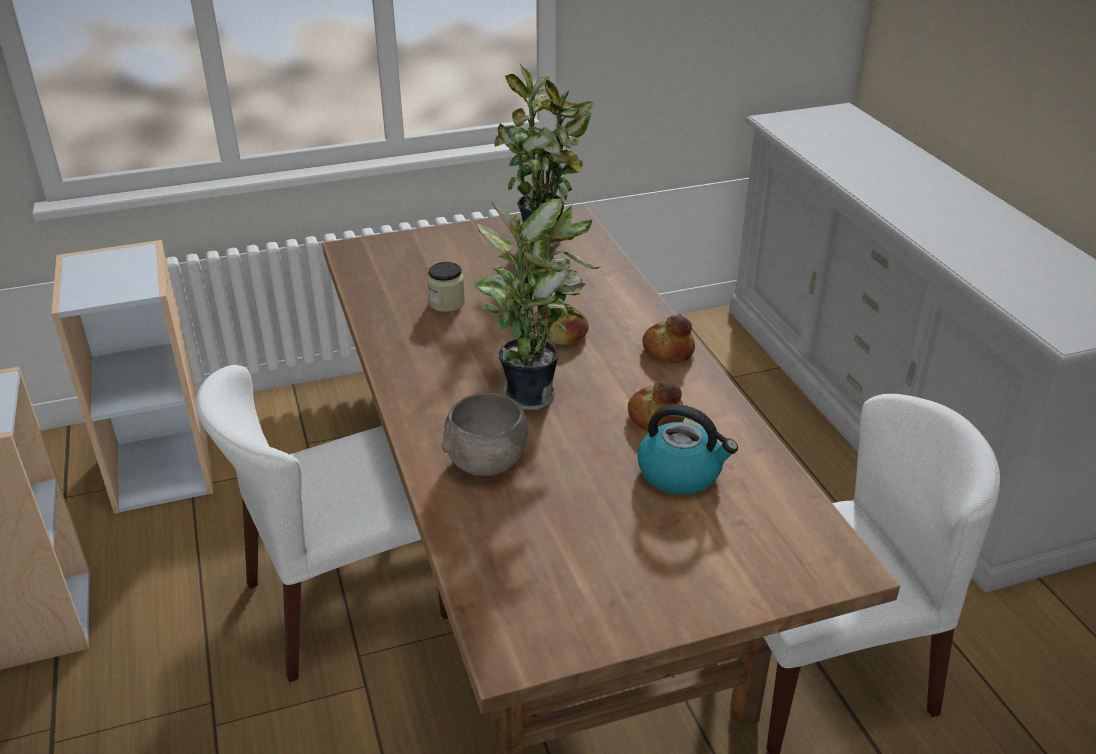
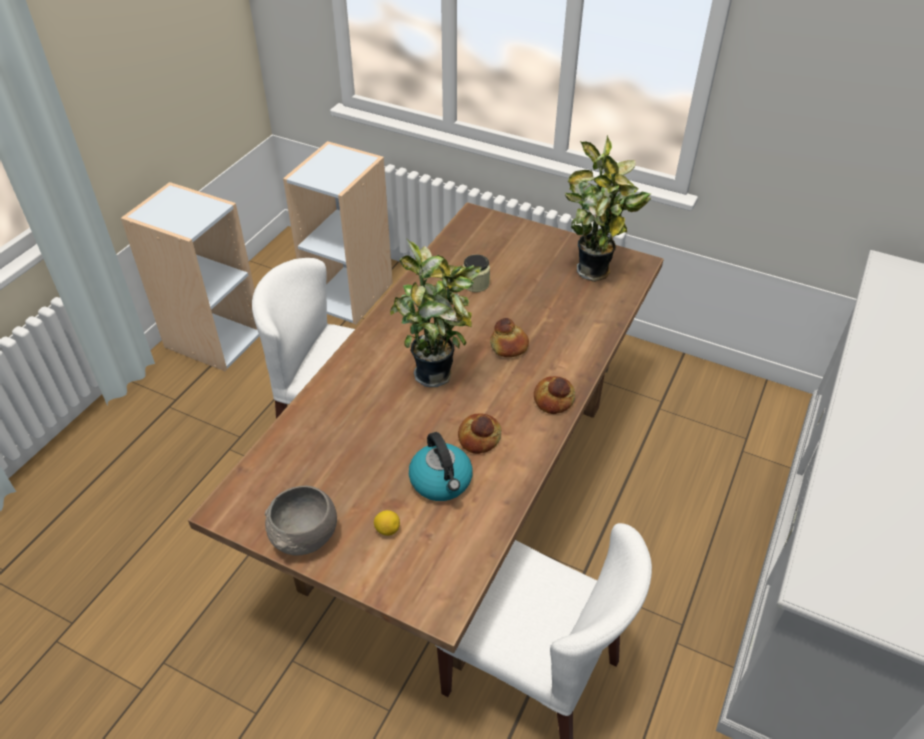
camera: 45 degrees right, 10 degrees up
grey bowl [441,393,528,476] -> grey bowl moved to [265,486,337,555]
none -> lemon [374,510,400,536]

